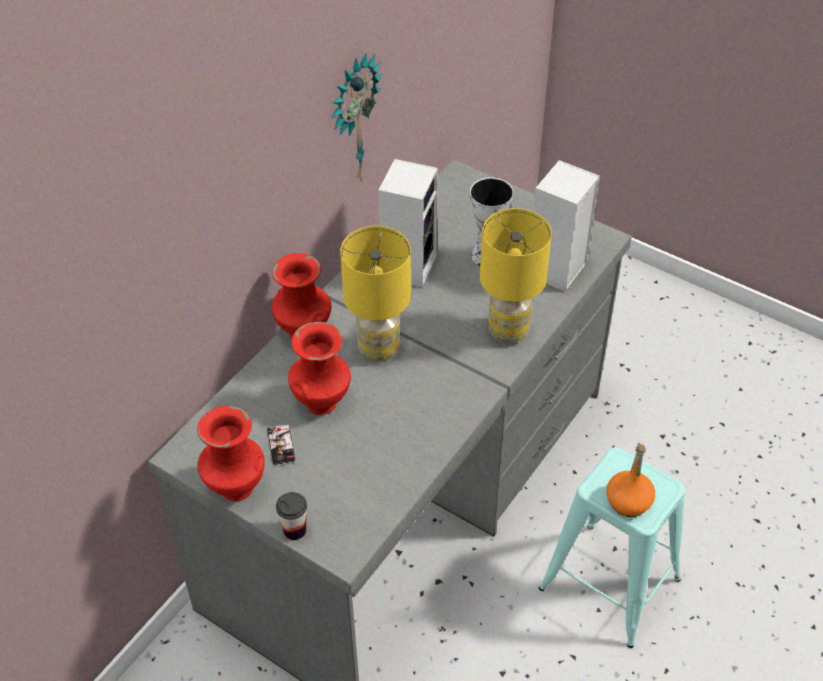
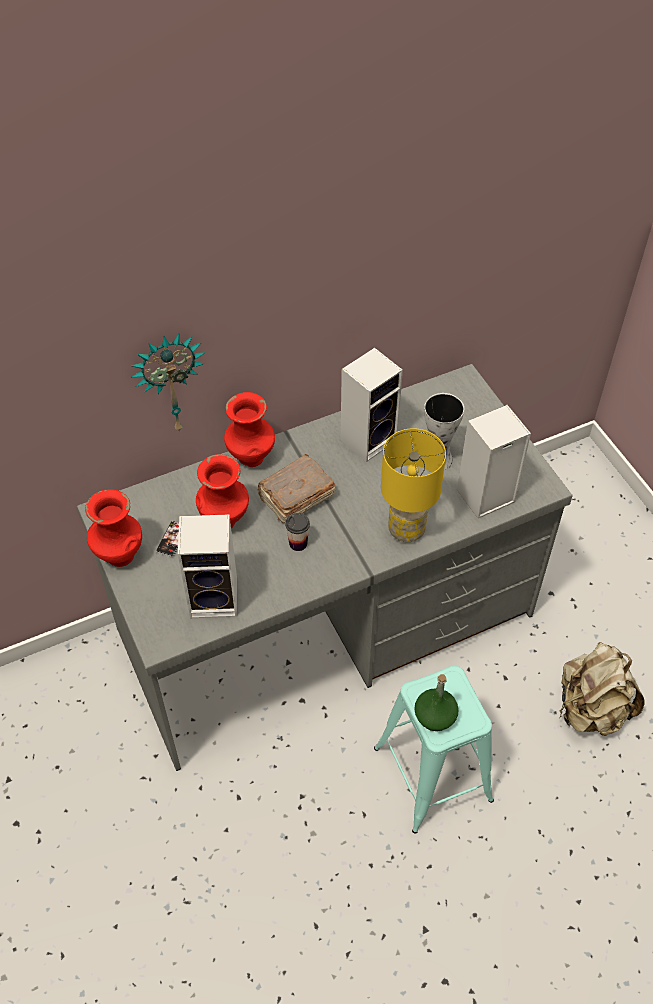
camera: 30 degrees right, 5 degrees up
cup [276,492,307,540] -> cup moved to [285,513,310,551]
wall clock [332,53,383,183] -> wall clock moved to [131,334,206,433]
yellow table lamp [340,226,411,362] -> brown book [257,454,335,524]
orange bottle [606,444,655,517] -> green bottle [414,674,459,731]
none -> speaker [178,515,237,619]
none -> beige backpack [559,642,645,736]

